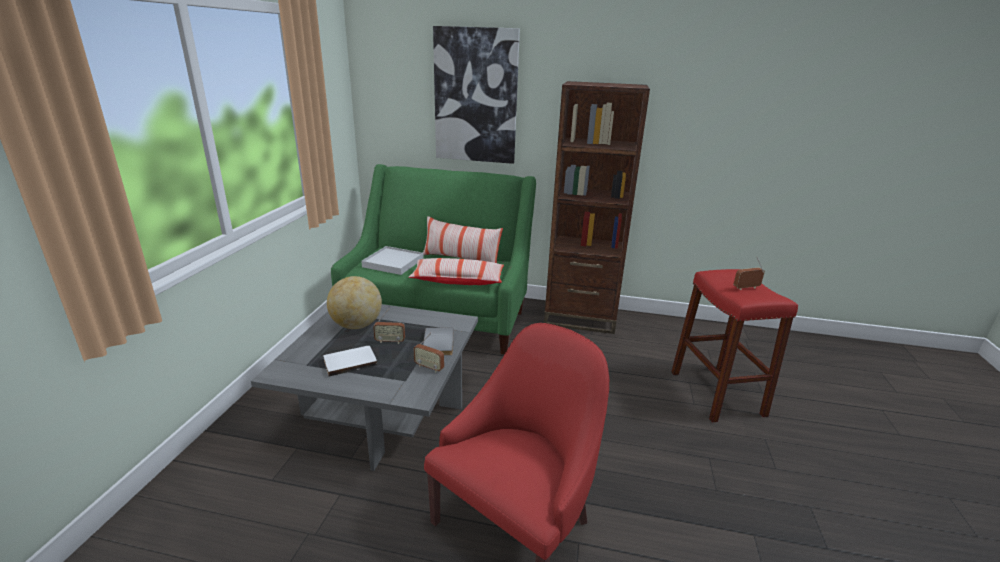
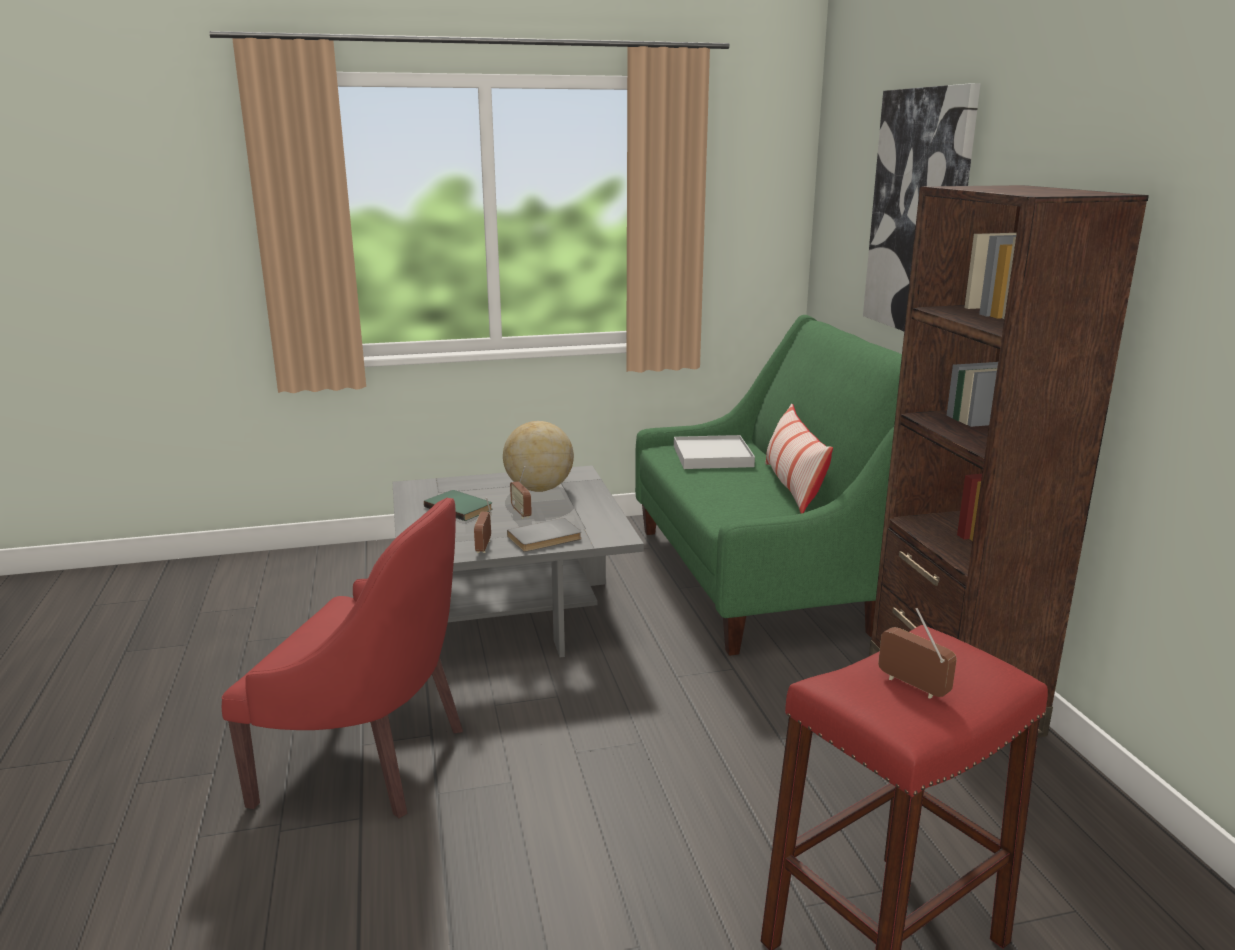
camera: 65 degrees right, 5 degrees down
white book [323,346,377,377] -> green book [424,490,492,521]
pillow [409,258,504,285] -> none

